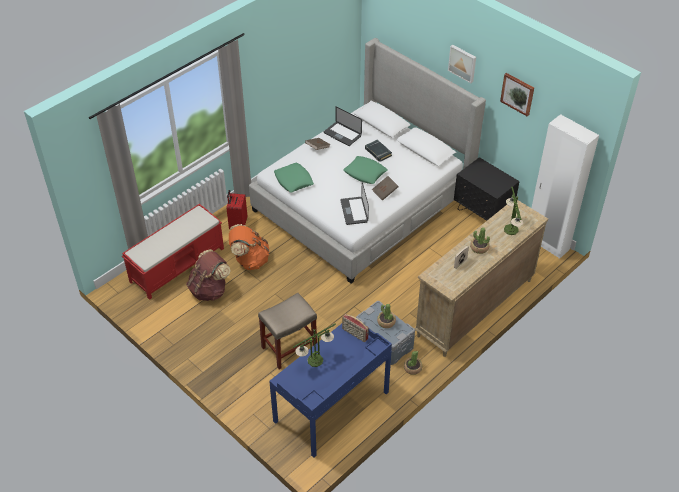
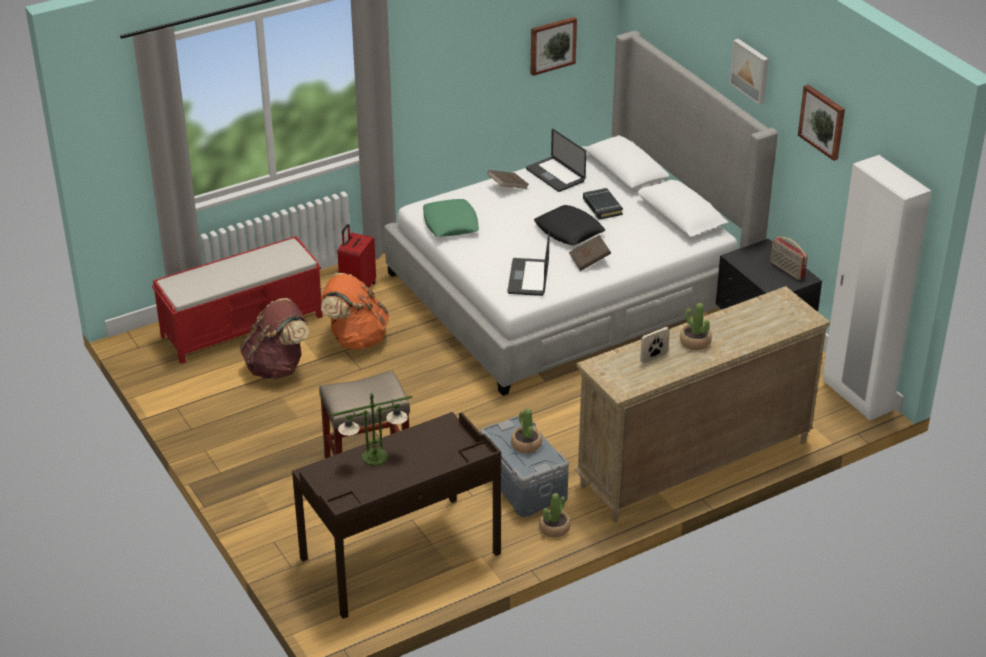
camera: 15 degrees right, 10 degrees down
blue desk [269,320,392,458] -> brown desk [292,412,501,619]
radio [342,314,369,342] -> radio moved to [770,237,808,280]
green pillow [343,156,387,184] -> black pillow [534,205,605,245]
table lamp [504,187,523,235] -> none
none -> picture [531,17,577,76]

